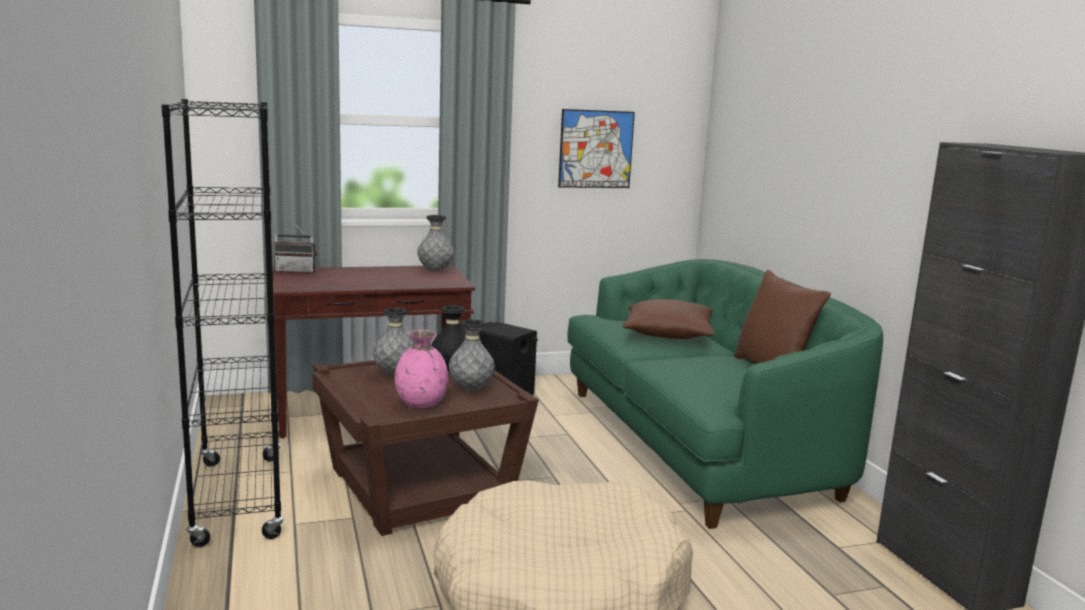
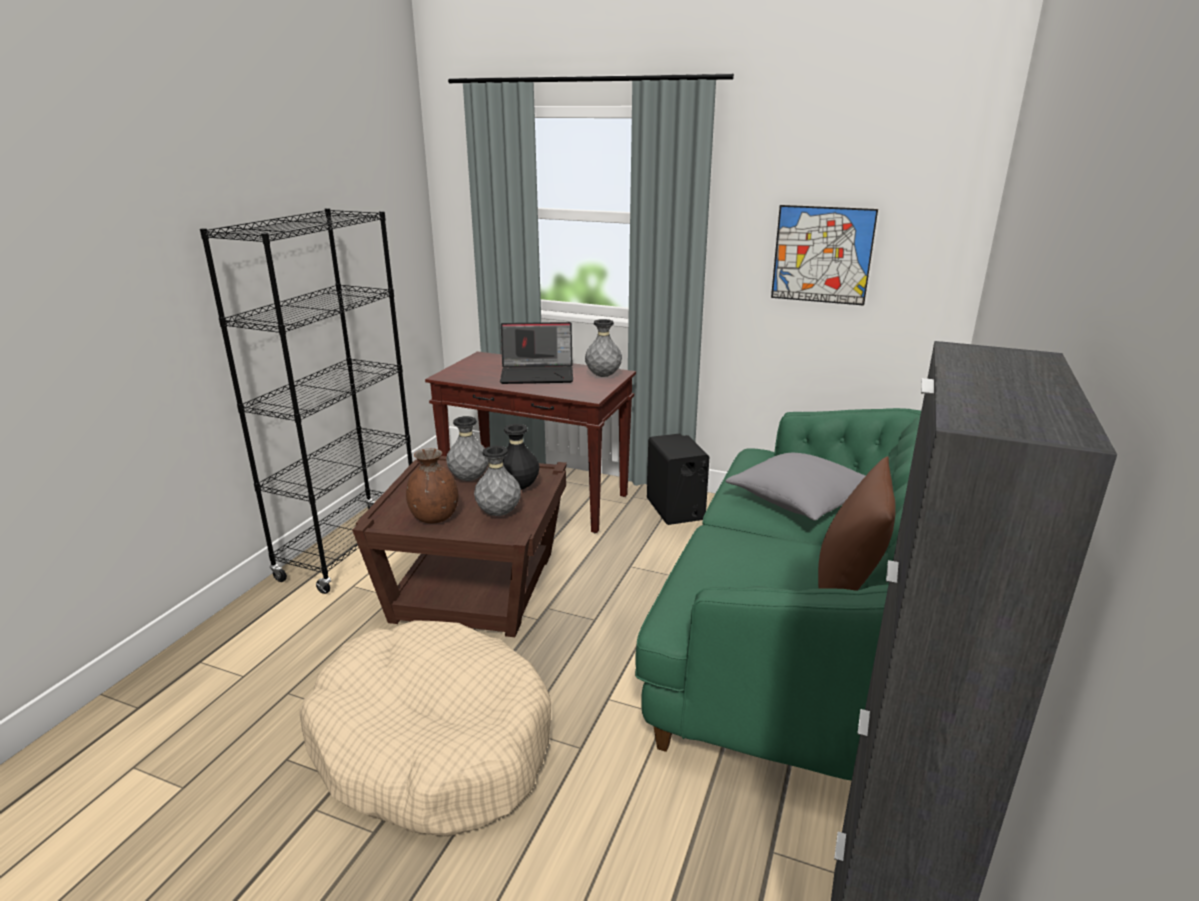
camera: 40 degrees right, 10 degrees up
radio [273,223,317,273] -> none
pink vase [395,330,448,408] -> brown vase [406,448,458,523]
brown pillow [623,299,715,339] -> grey pillow [725,453,865,521]
none -> laptop [500,322,573,384]

